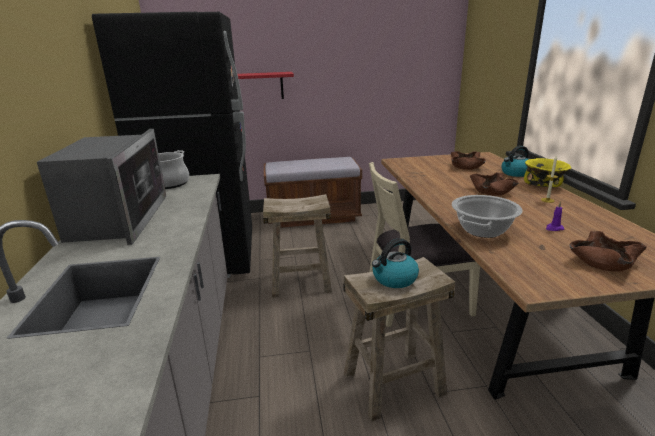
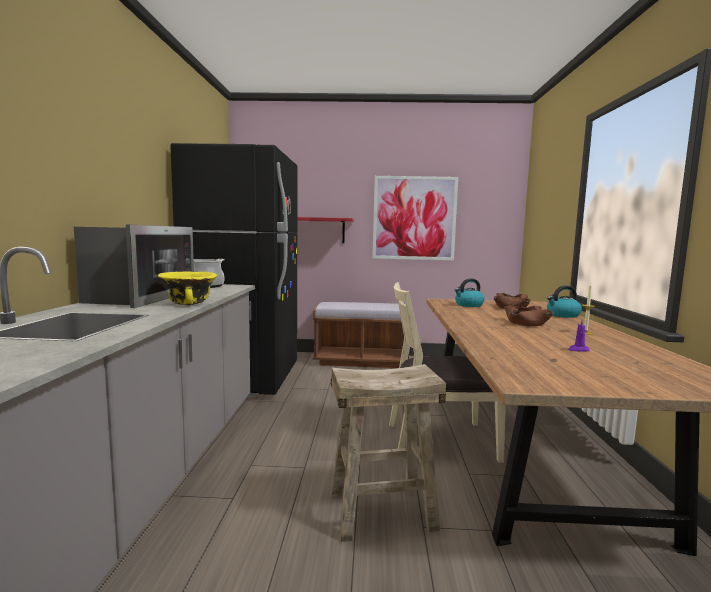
camera: 10 degrees right, 15 degrees down
beige stool [263,194,332,298] -> none
kettle [372,238,419,288] -> kettle moved to [455,278,484,307]
cooking pot [452,195,523,238] -> none
yellow bowl [524,158,571,187] -> yellow bowl moved to [158,271,217,305]
brown bowl [569,231,647,272] -> none
none -> picture [372,176,458,260]

